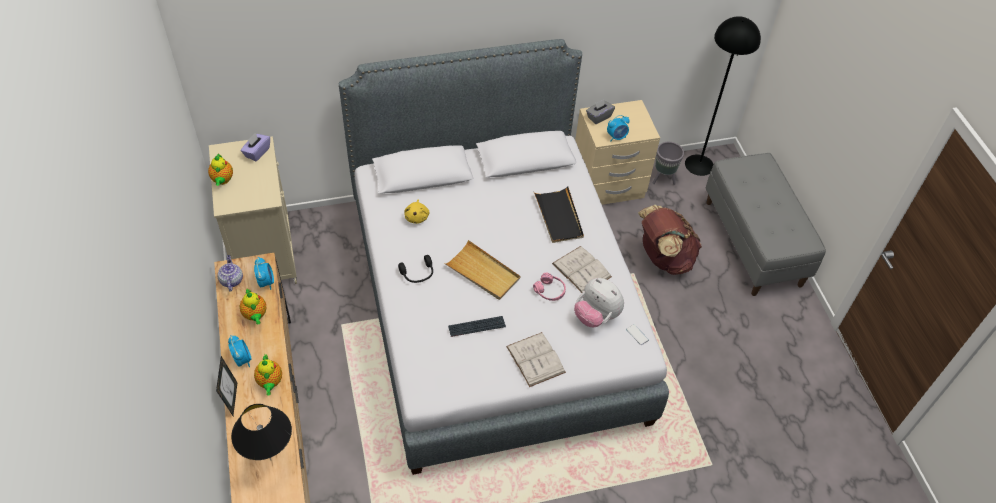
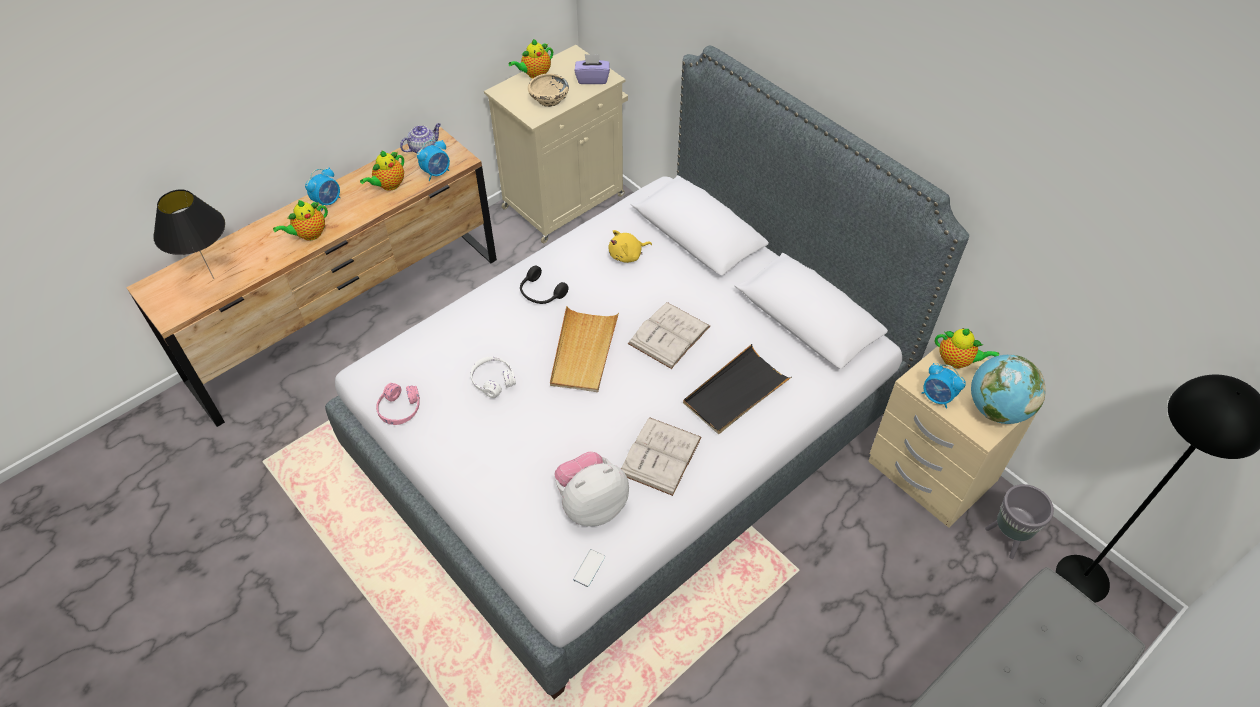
camera: 65 degrees right, 0 degrees up
picture frame [216,356,238,416] -> none
keyboard [448,316,506,337] -> white headphones [470,357,516,398]
white book [506,332,566,387] -> white book moved to [628,302,710,369]
pink headphones [533,273,566,301] -> pink headphones moved to [376,383,420,425]
plush toy [574,278,624,327] -> plush toy turned 45 degrees clockwise [555,452,629,526]
grey tissue box [586,100,615,124] -> teapot [935,328,999,369]
brown backpack [638,205,702,275] -> none
none -> beige bowl [528,73,569,107]
none -> globe [971,355,1046,424]

